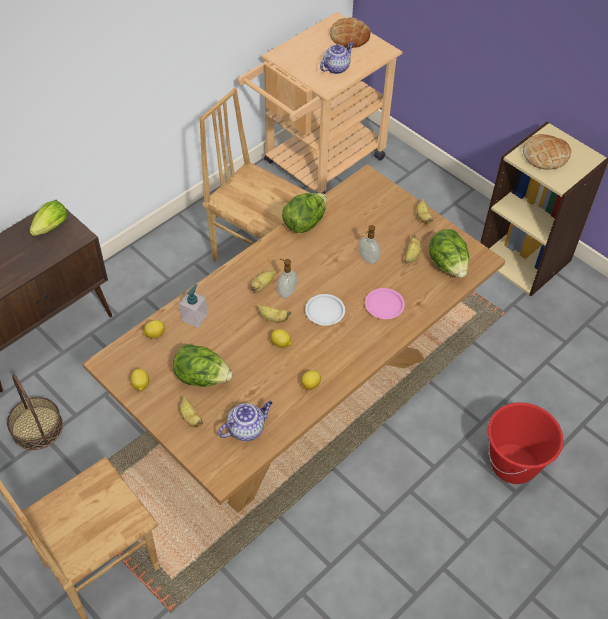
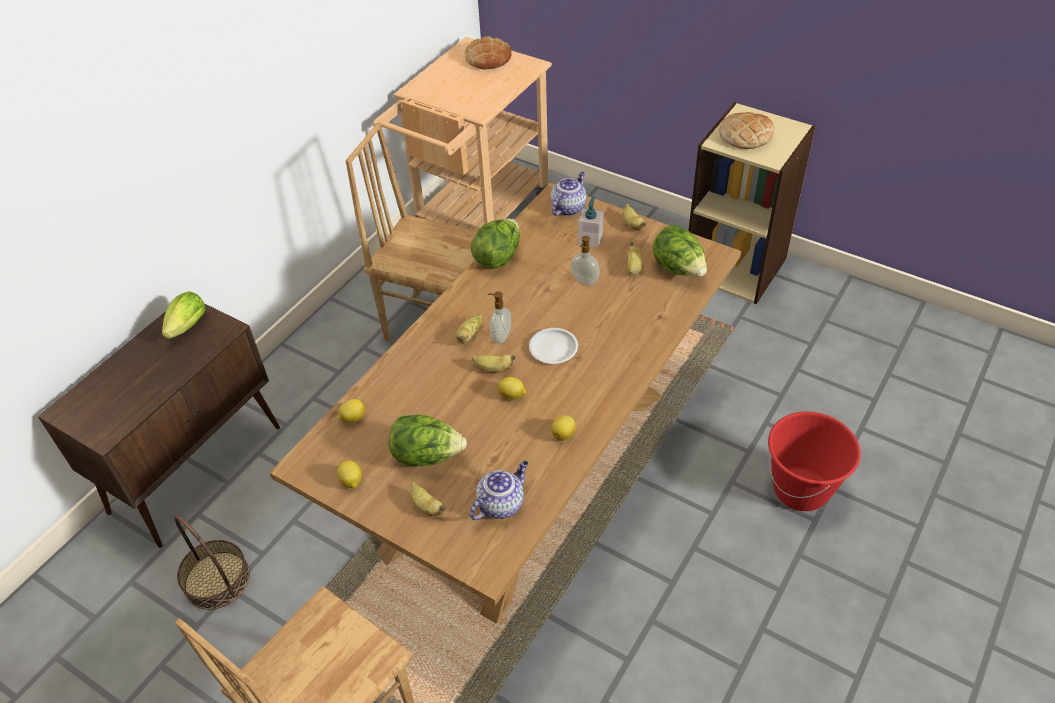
camera: 10 degrees left, 5 degrees down
soap dispenser [179,284,208,328] -> soap dispenser moved to [578,196,603,248]
teapot [320,42,354,74] -> teapot moved to [550,172,587,216]
pink plate [365,288,405,319] -> none

